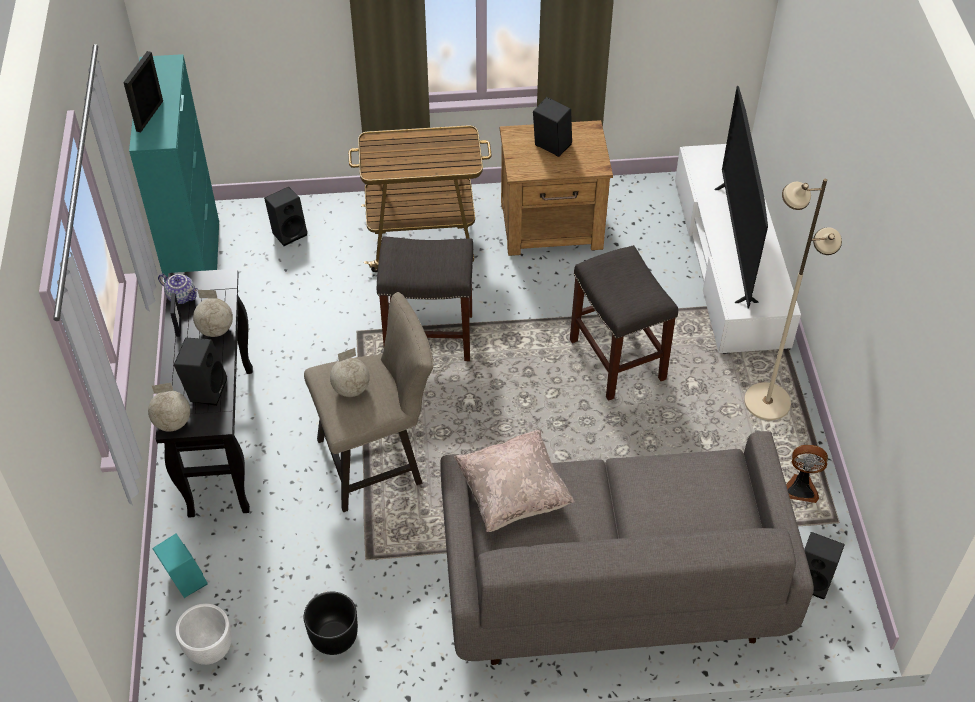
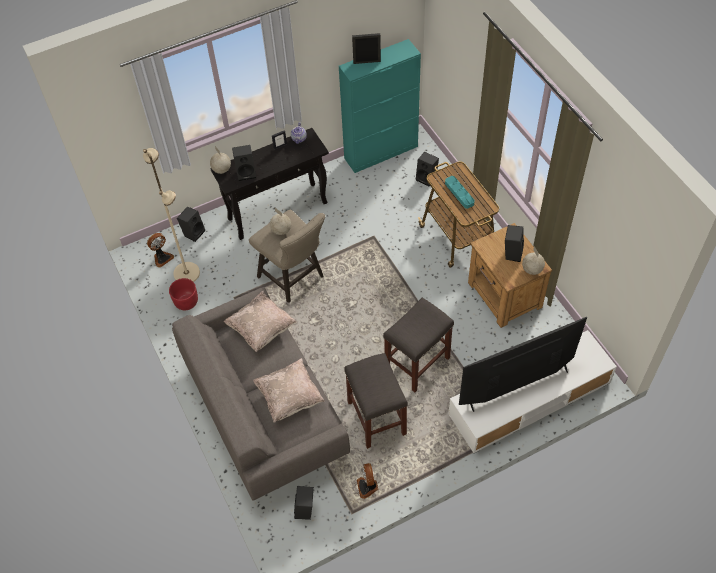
camera: 70 degrees right, 5 degrees up
turquoise speaker [152,533,207,598] -> black speaker [177,206,205,242]
white planter [176,604,232,665] -> fan [147,233,174,268]
globe [193,290,233,337] -> globe moved to [522,246,545,275]
black planter [304,592,358,655] -> red planter [169,278,198,310]
grey stool [377,236,473,361] -> grey stool moved to [344,353,408,449]
beige floor lamp [744,179,842,420] -> beige floor lamp moved to [143,148,200,282]
none -> beige pillow [253,358,325,422]
none -> turquoise tray [445,176,475,209]

